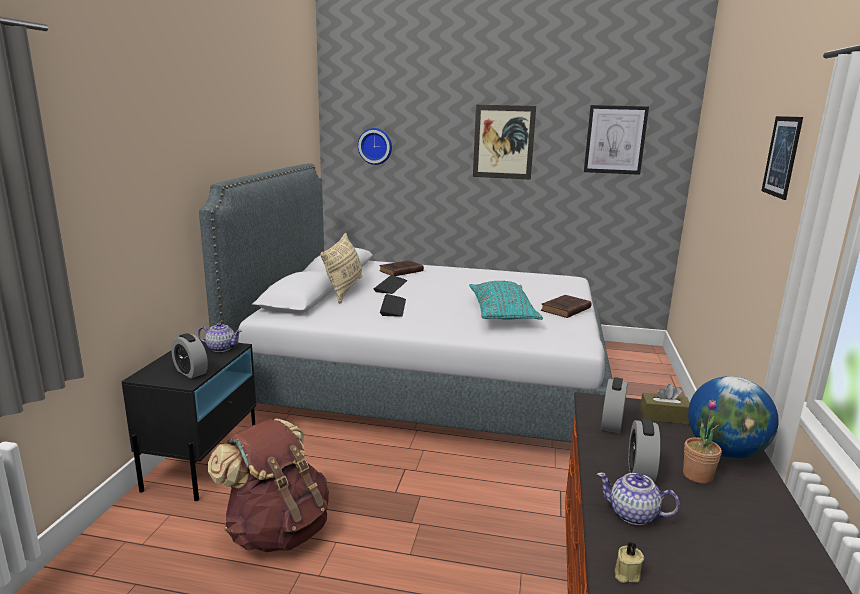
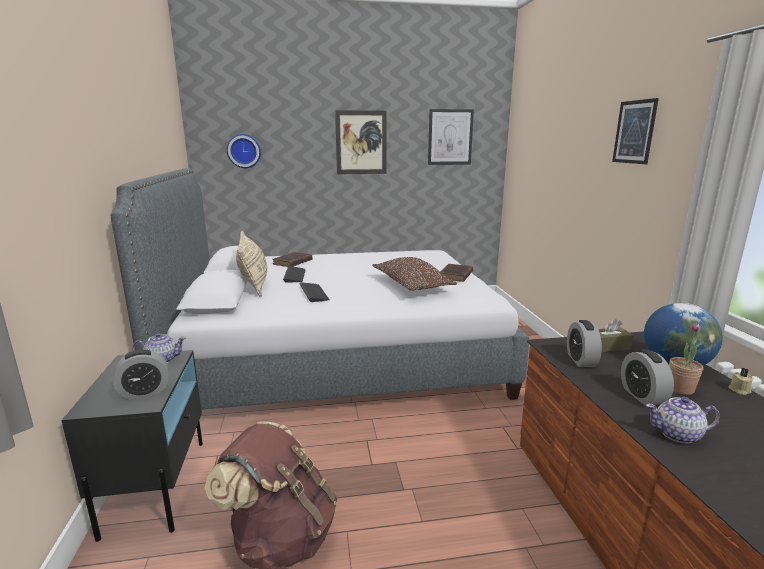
camera: 20 degrees left, 0 degrees up
alarm clock [171,333,208,378] -> alarm clock turned 45 degrees counterclockwise [113,350,169,400]
turquoise pillow [469,281,543,320] -> brown pillow [373,257,457,291]
beige candle [615,542,644,583] -> beige candle moved to [728,368,754,395]

